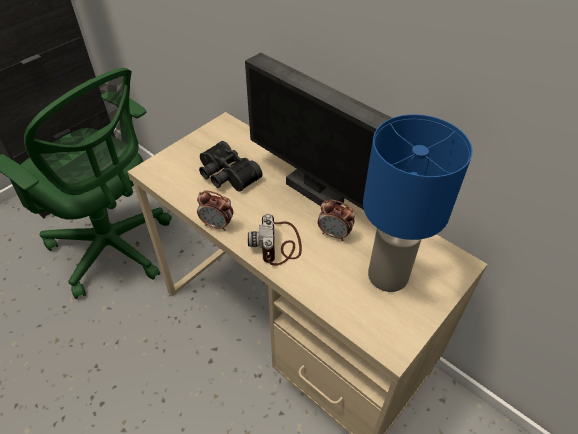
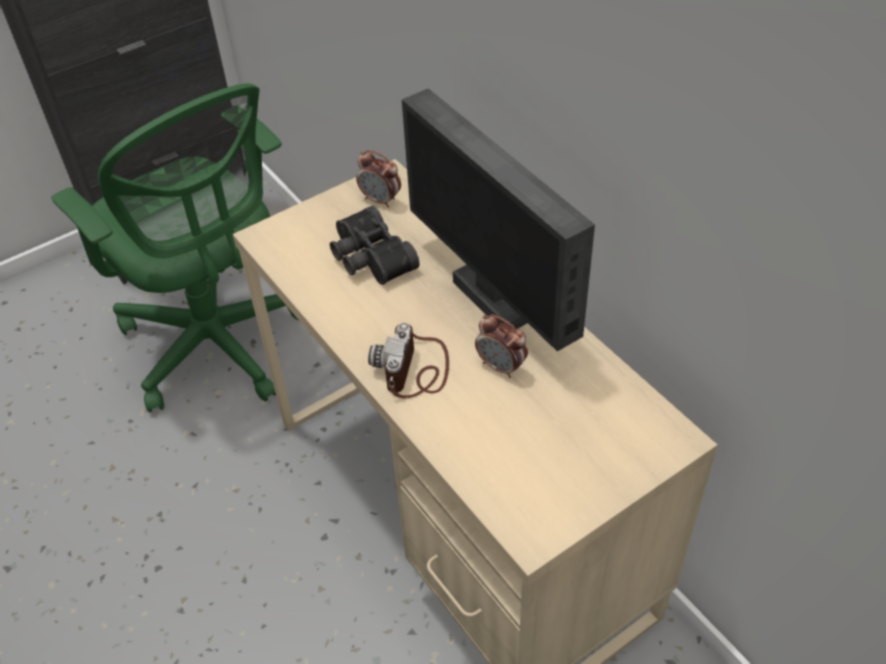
camera: 15 degrees right, 0 degrees up
alarm clock [197,191,233,231] -> alarm clock moved to [356,150,401,208]
blue table lamp [363,114,472,292] -> none

